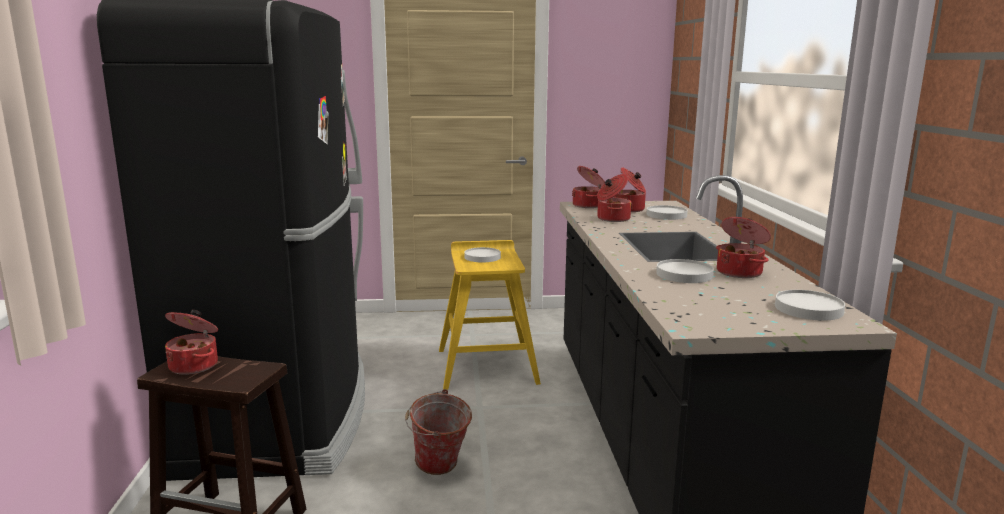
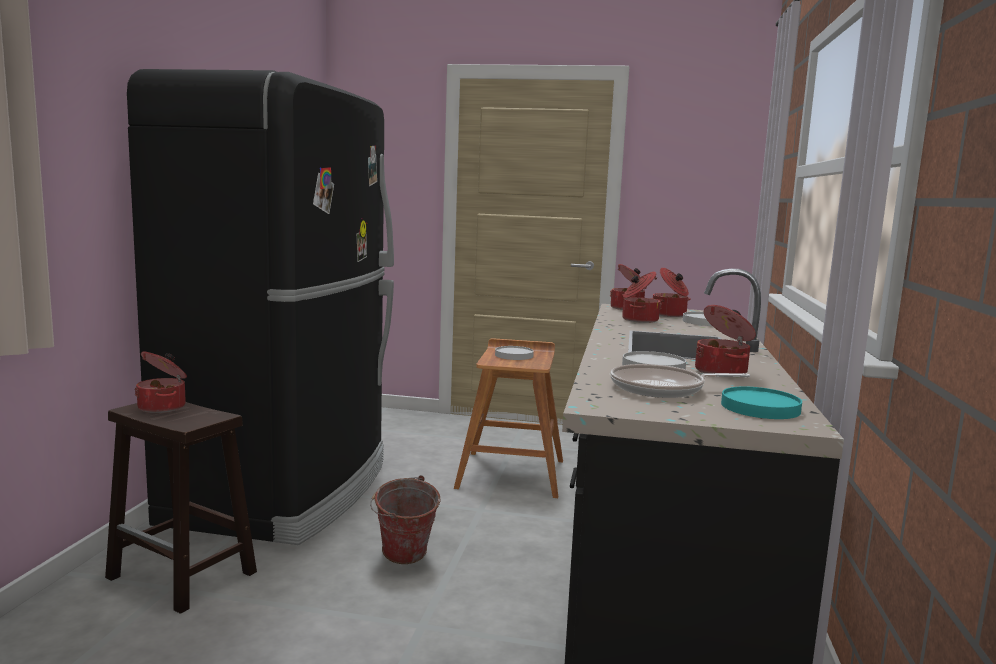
camera: 15 degrees right, 5 degrees down
yellow stool [439,240,541,390] -> brown stool [454,338,563,498]
white plate [775,290,845,320] -> turquoise plate [721,386,802,419]
none -> frying pan [610,364,750,398]

